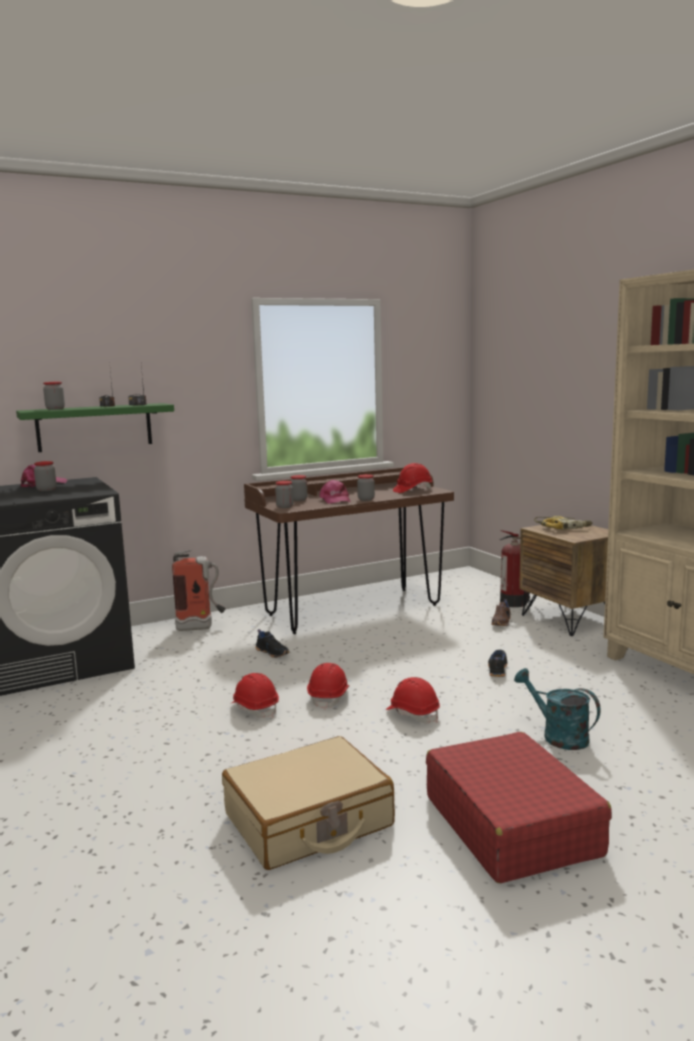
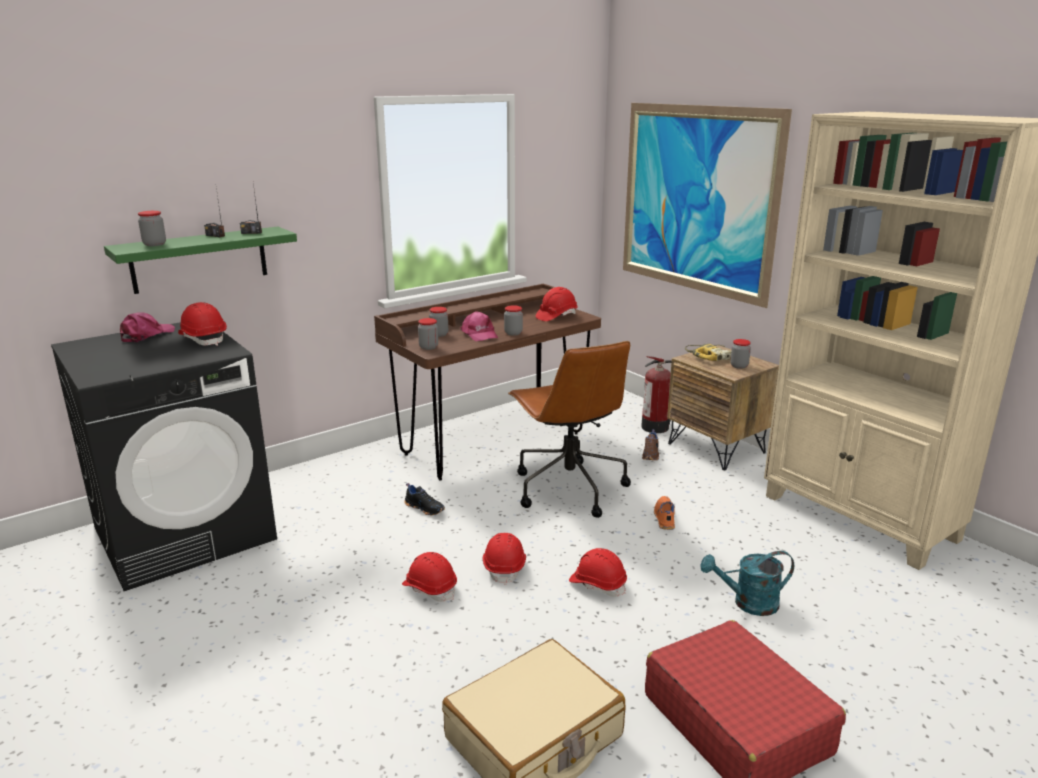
camera: 10 degrees left, 10 degrees up
jar [34,461,56,491] -> jar moved to [730,339,751,369]
fire extinguisher [172,549,226,631] -> none
black shoe [488,650,508,677] -> orange shoe [654,496,675,530]
turquoise watering can [514,668,601,750] -> turquoise watering can turned 45 degrees counterclockwise [701,551,794,616]
none -> red hard hat [178,302,227,346]
none -> brown office chair [508,341,631,518]
none -> picture [623,103,792,308]

